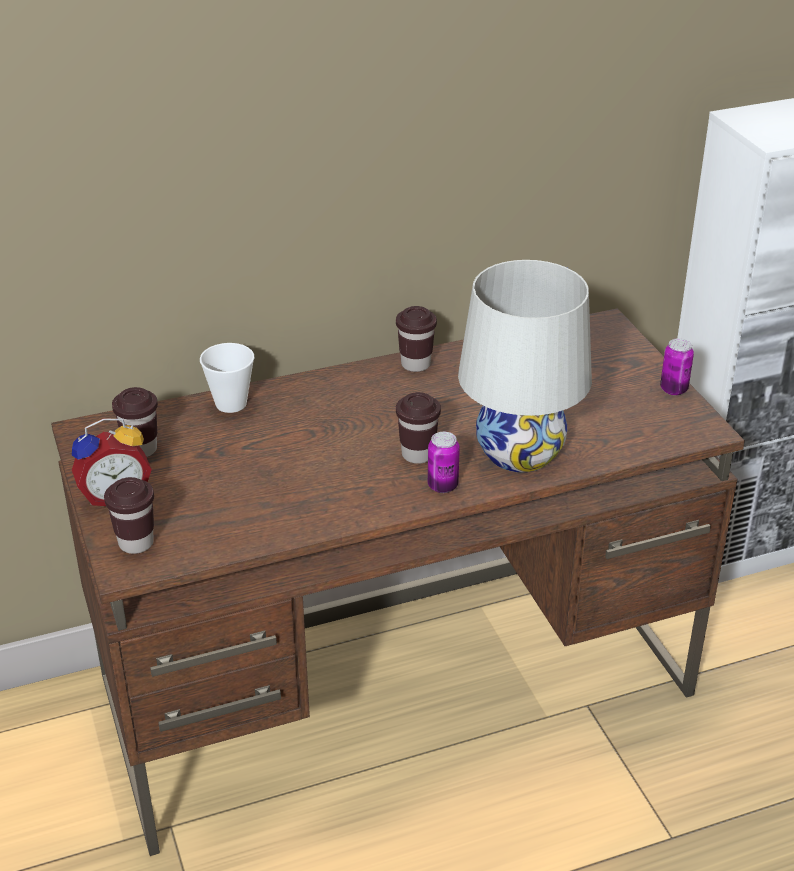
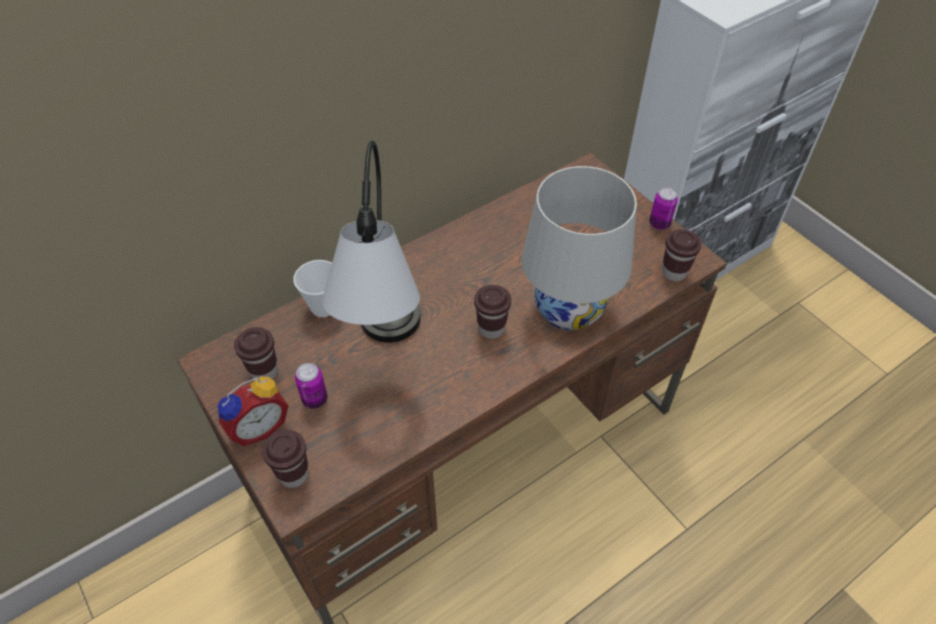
camera: 15 degrees left, 15 degrees up
brown cup [396,306,437,372] -> brown cup moved to [662,229,702,281]
can [428,432,460,493] -> can moved to [295,363,328,409]
none -> table lamp [322,141,421,343]

